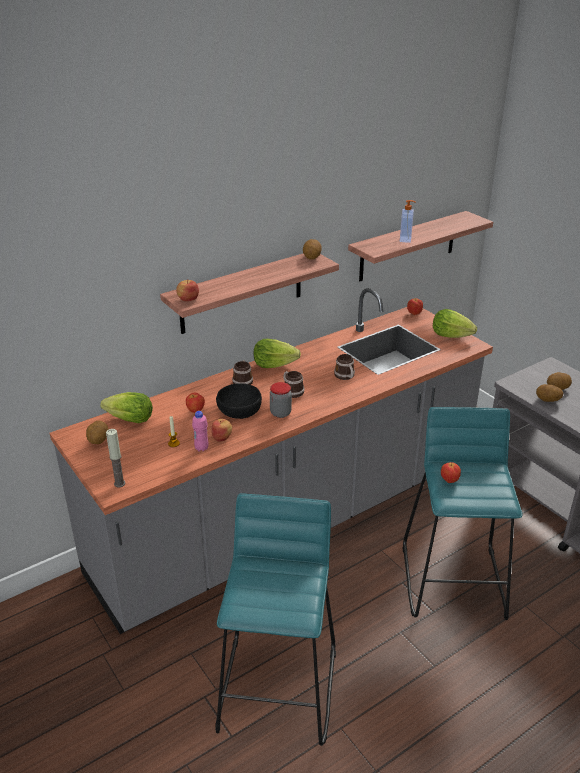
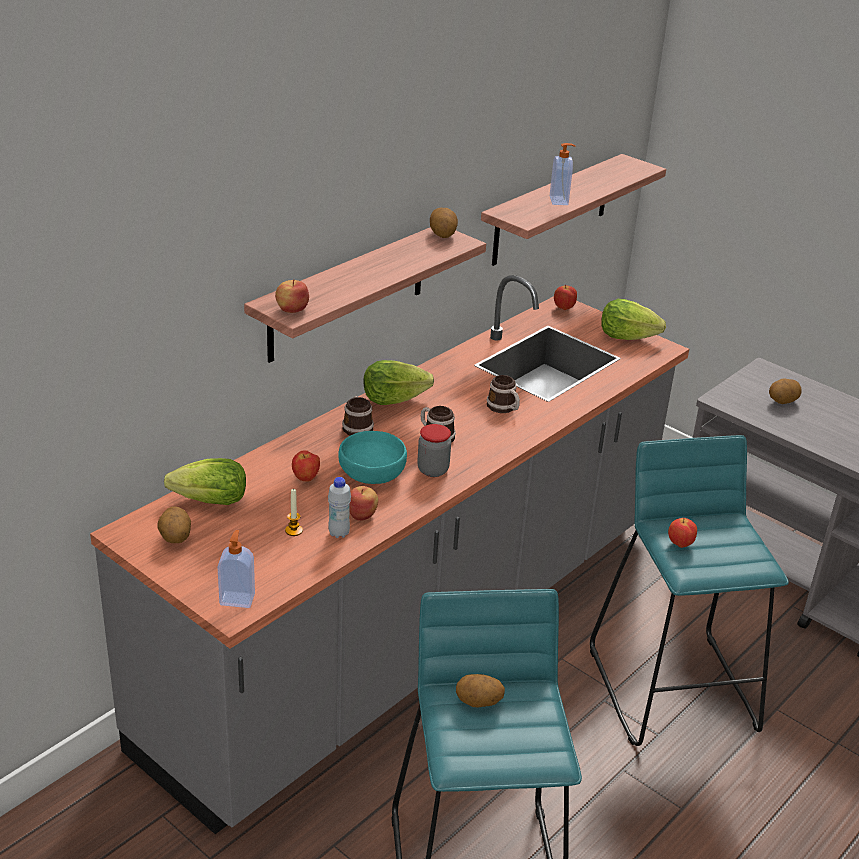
camera: 15 degrees left, 0 degrees up
candle [106,429,125,487] -> soap dispenser [217,530,255,608]
pink bottle [192,411,209,452] -> white bottle [328,477,351,538]
black bowl [216,383,262,419] -> turquoise bowl [338,431,407,484]
potato [536,384,563,402] -> potato moved to [456,674,505,708]

